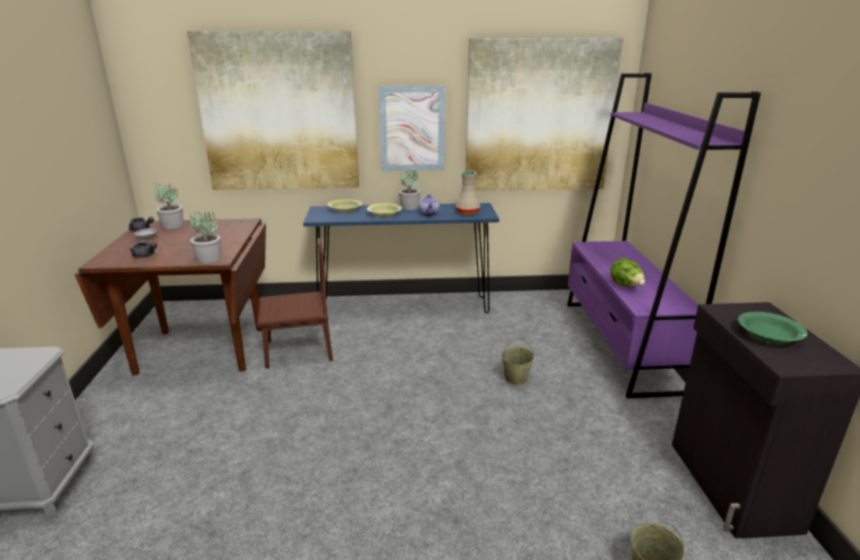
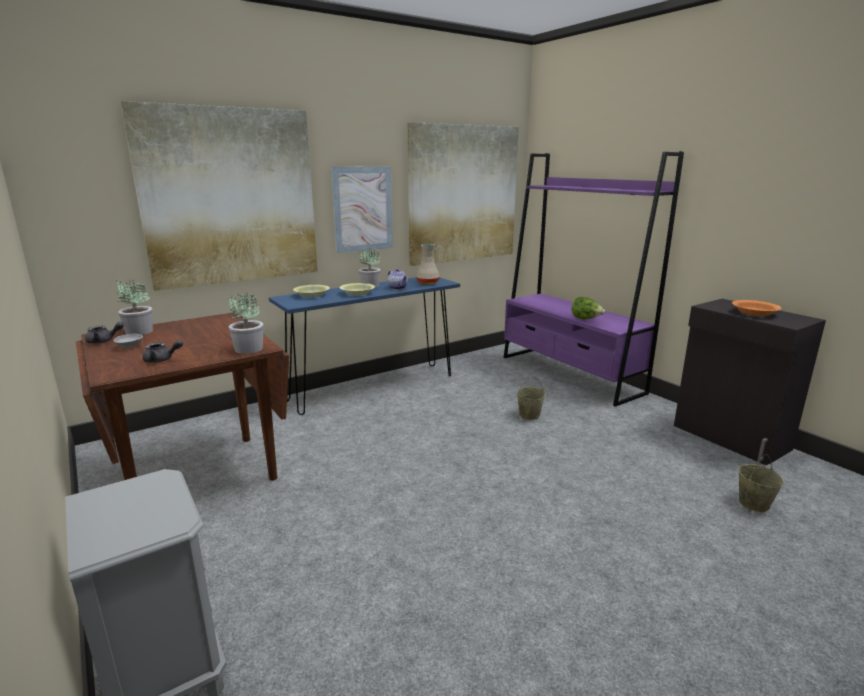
camera: 30 degrees left, 5 degrees down
brown chair [257,238,333,369] -> none
green bowl [738,312,807,344] -> orange bowl [732,300,782,316]

